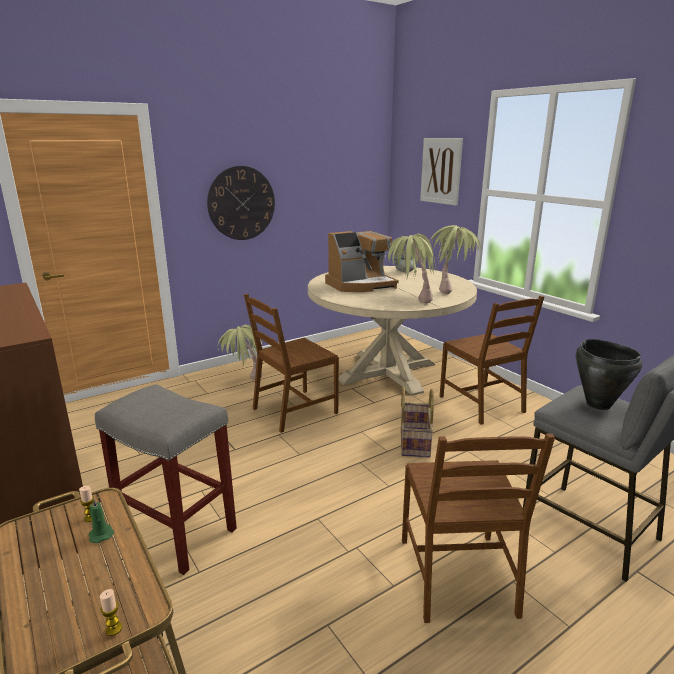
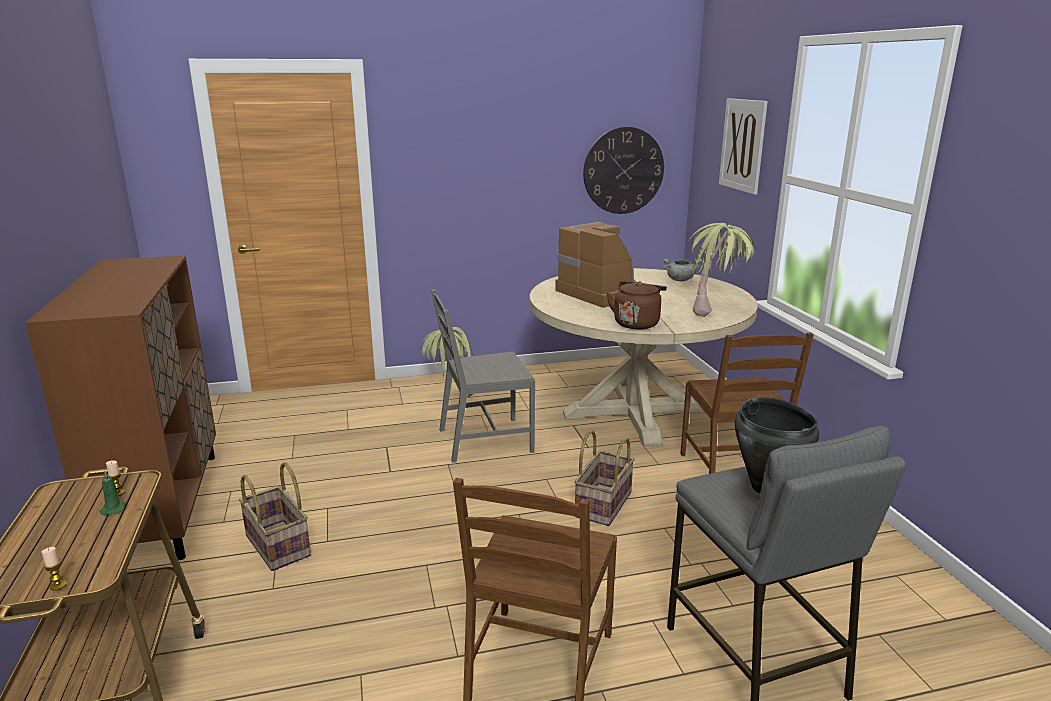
camera: 20 degrees right, 0 degrees up
grey stool [95,384,237,575] -> basket [239,462,311,571]
wall clock [207,166,275,240] -> wall clock moved to [583,127,664,214]
brown chair [244,294,339,433] -> grey chair [431,289,535,463]
coffee machine [325,231,399,292] -> coffee machine turned 120 degrees counterclockwise [555,222,637,308]
potted plant [385,234,436,303] -> brown kettle [606,281,667,329]

